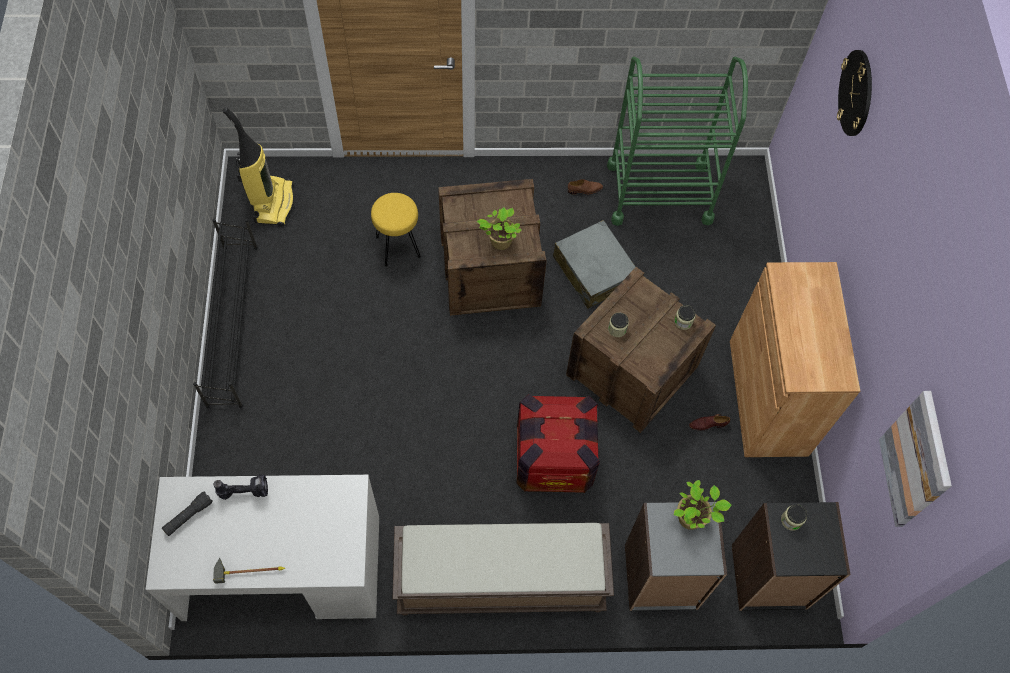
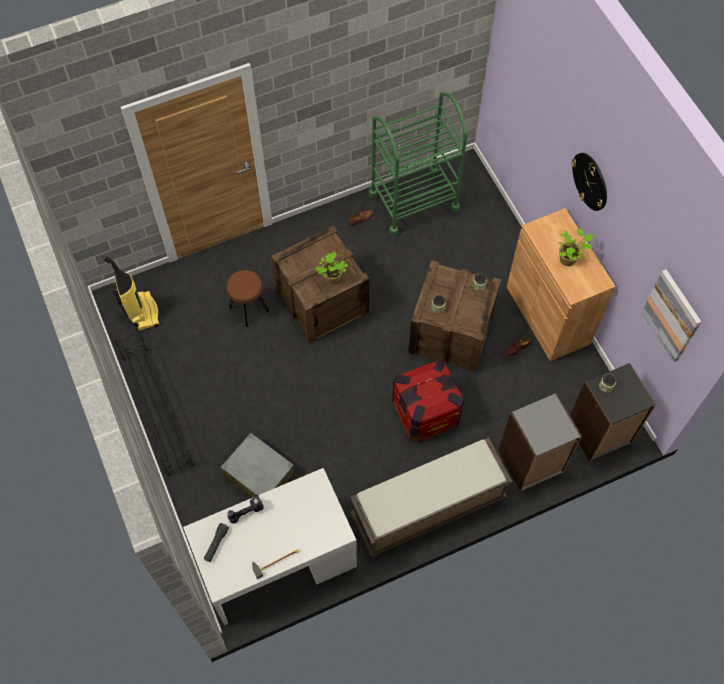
camera: 20 degrees left, 0 degrees up
yellow stool [371,193,421,267] -> brown stool [227,270,269,327]
grey suitcase [553,220,635,309] -> grey suitcase moved to [220,433,295,497]
potted plant [674,480,732,530] -> potted plant moved to [558,228,593,266]
wall clock [837,50,872,136] -> wall clock moved to [571,153,607,211]

